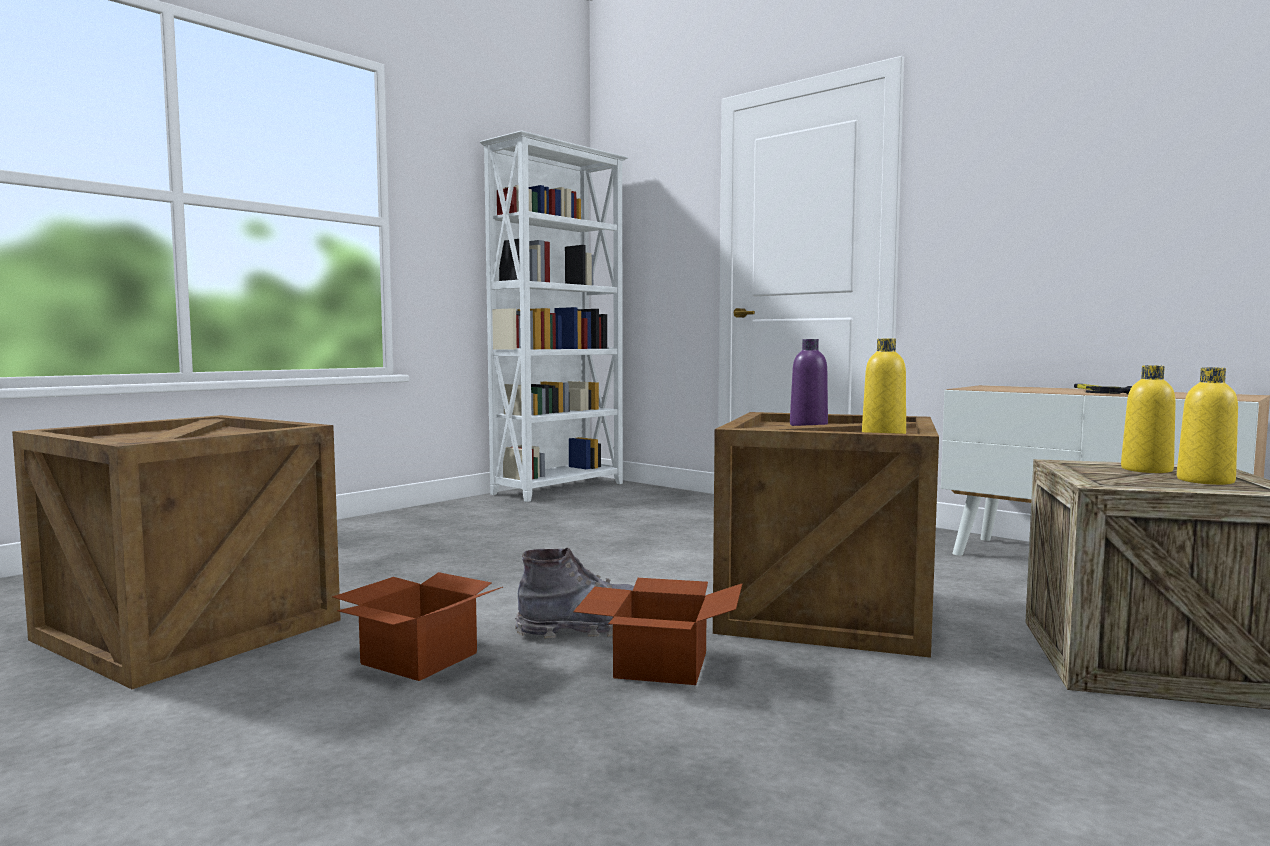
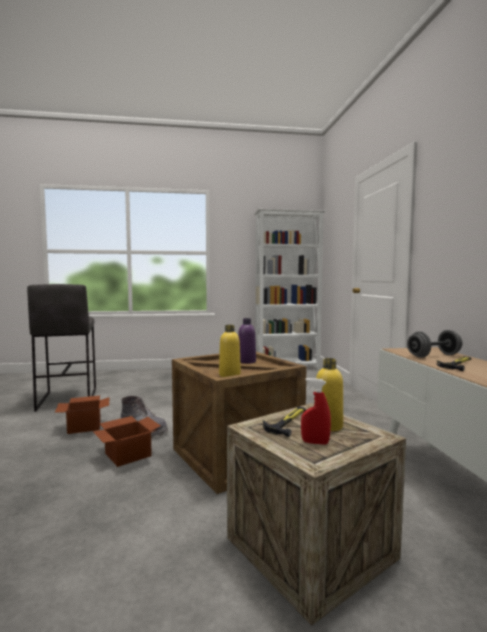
camera: 40 degrees right, 0 degrees up
crate [12,415,341,689] -> grey stool [27,284,96,412]
yellow bottle [1177,367,1238,485] -> red spray bottle [301,378,331,445]
none -> hammer [263,406,306,437]
none -> grey dumbbell [407,330,462,358]

